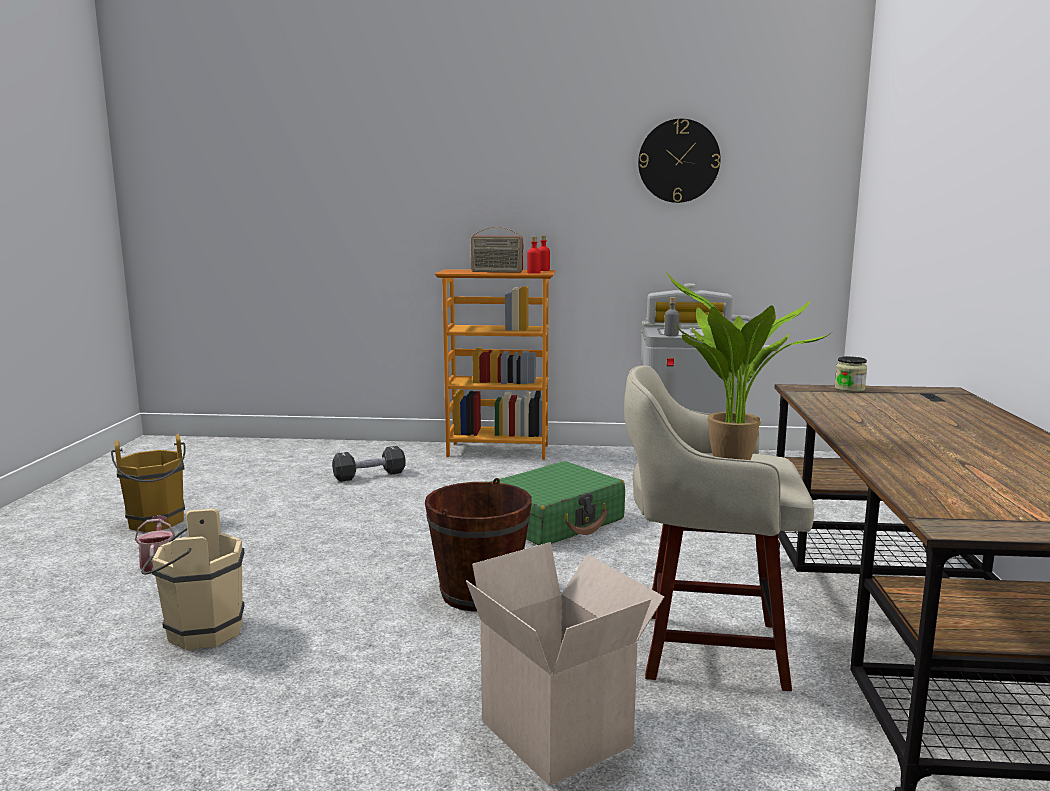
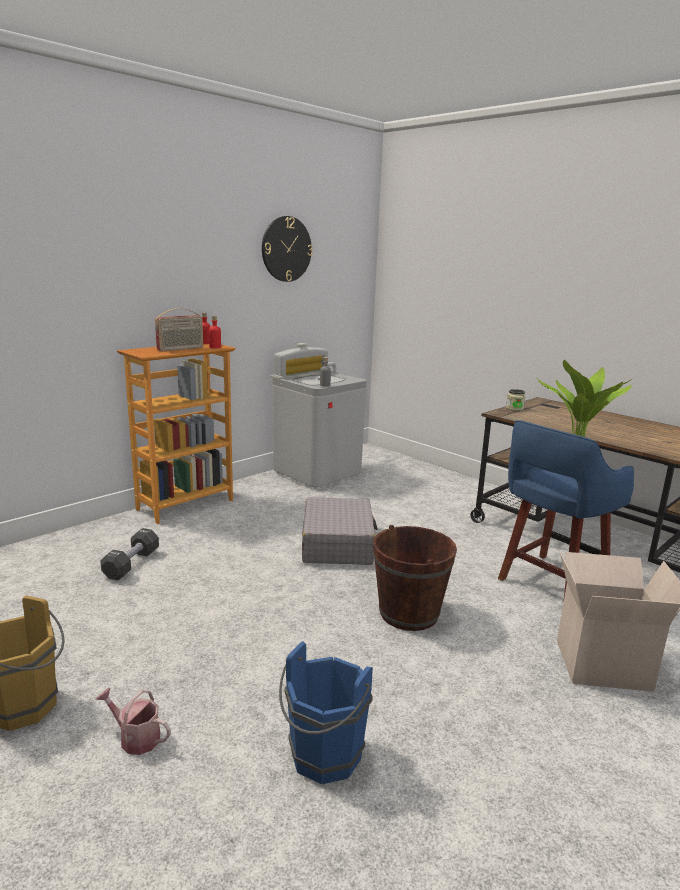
camera: 50 degrees left, 5 degrees up
beige bucket [141,509,244,650] -> blue bucket [279,641,373,784]
green suitcase [489,461,625,545] -> grey suitcase [302,497,378,565]
beige stool [624,365,814,691] -> blue stool [498,420,634,597]

